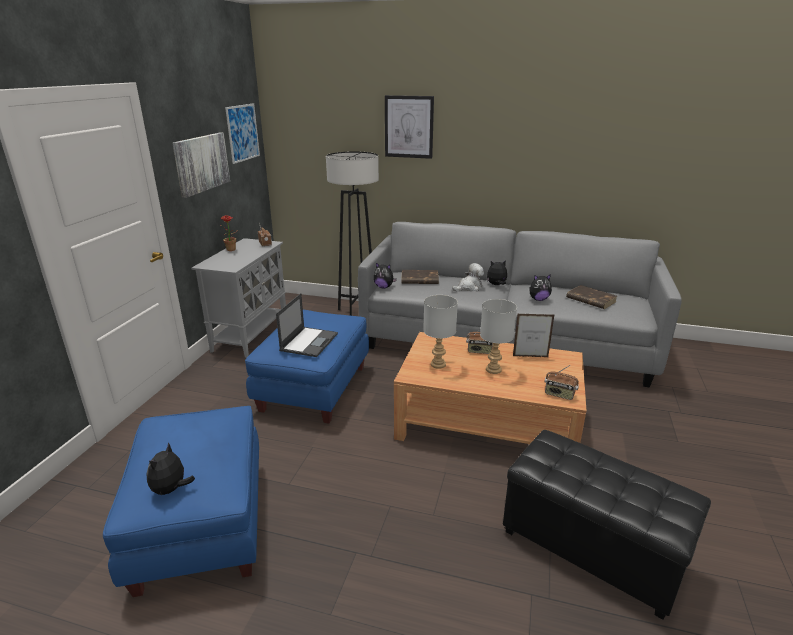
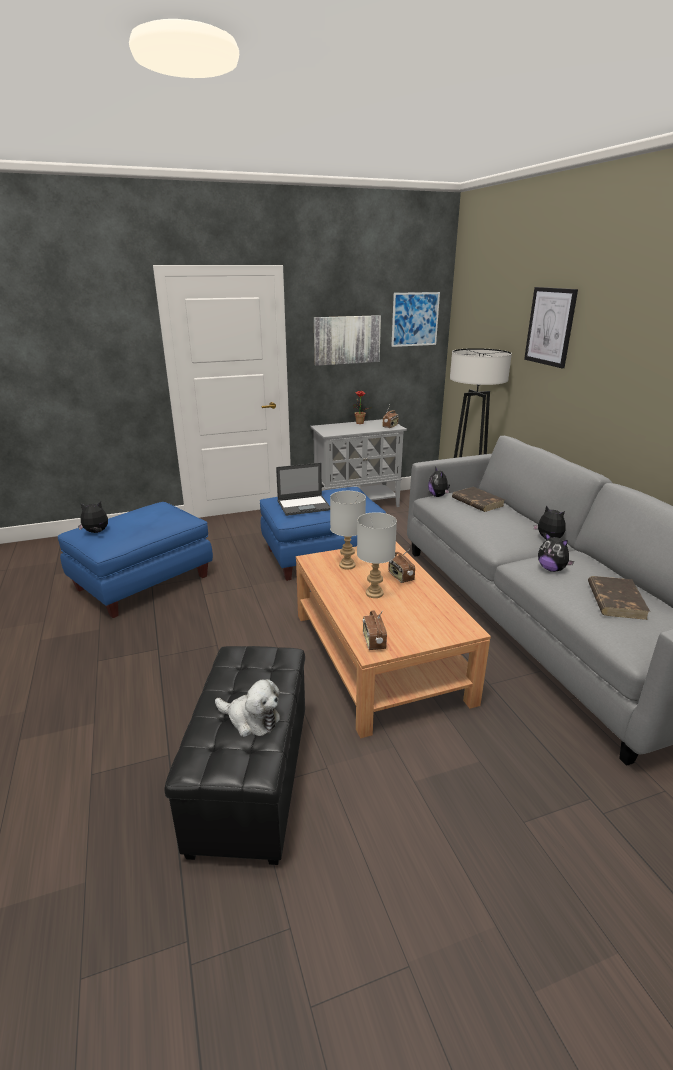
camera: 55 degrees right, 0 degrees up
plush toy [452,263,484,291] -> plush toy moved to [215,679,280,737]
picture frame [513,314,554,357] -> none

